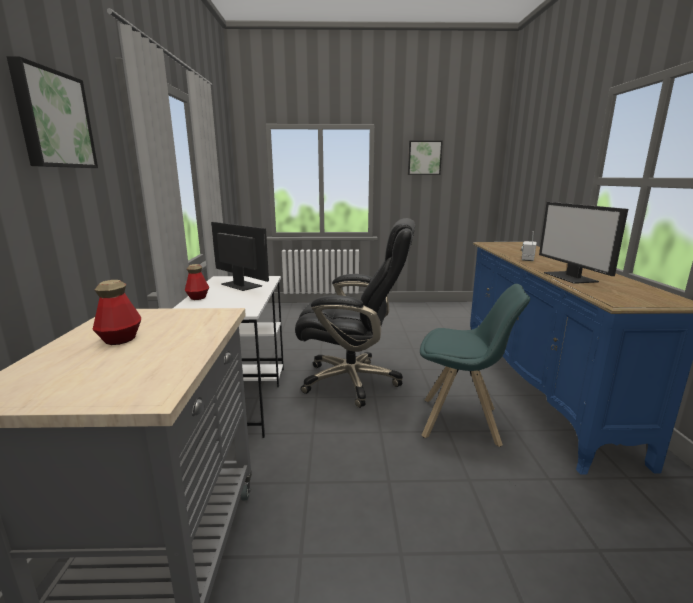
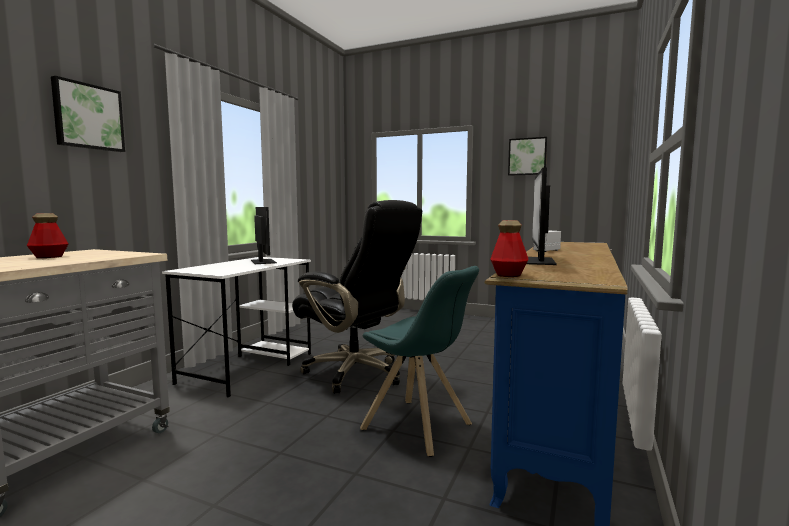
camera: 25 degrees right, 10 degrees down
bottle [185,264,209,300] -> bottle moved to [490,220,529,277]

